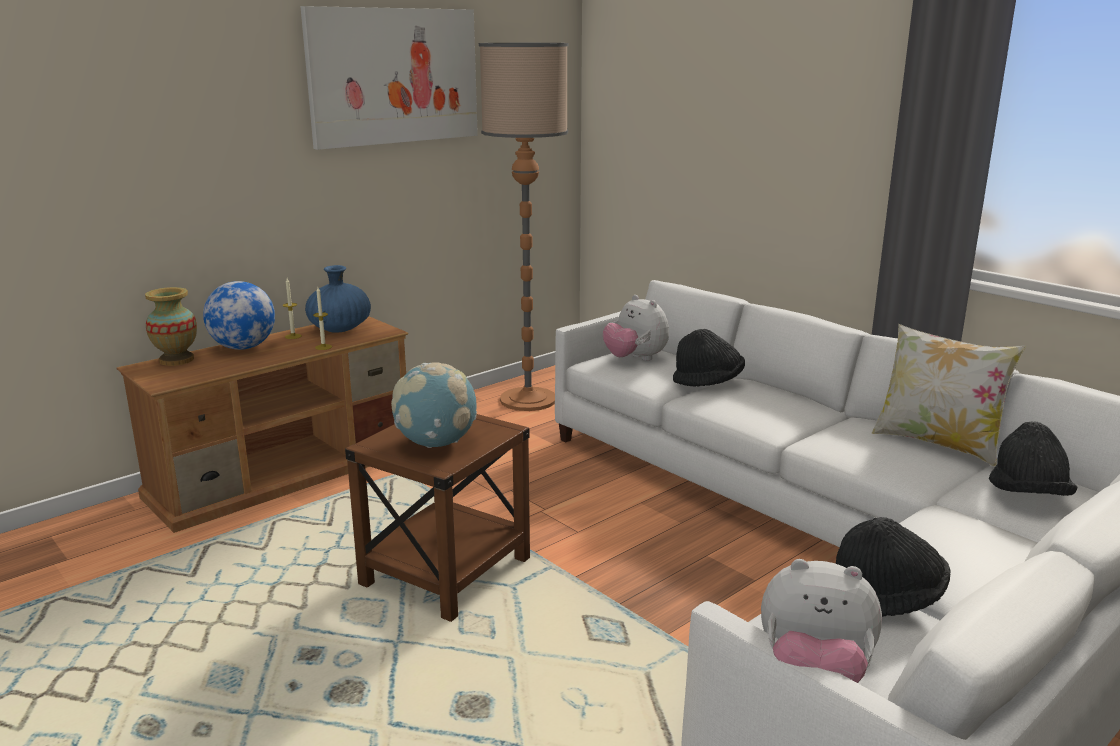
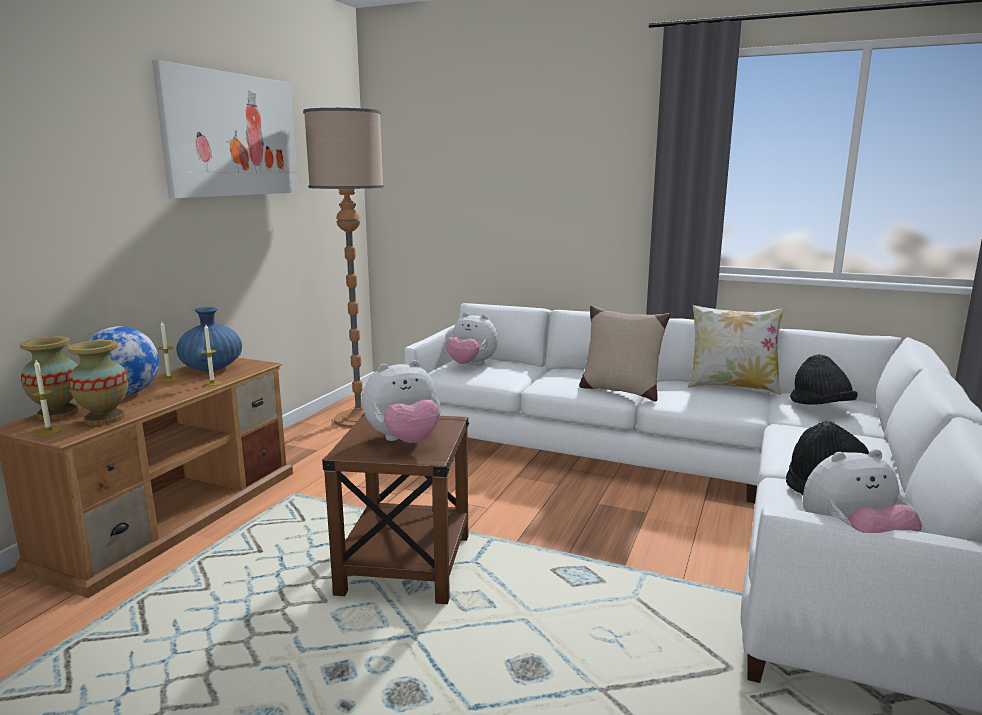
camera: 25 degrees left, 5 degrees down
globe [391,362,477,448] -> plush toy [362,360,440,443]
black hat [673,329,745,387] -> none
none -> candle [32,360,61,435]
none -> vase [68,340,128,425]
none -> beige pillow [579,306,670,402]

